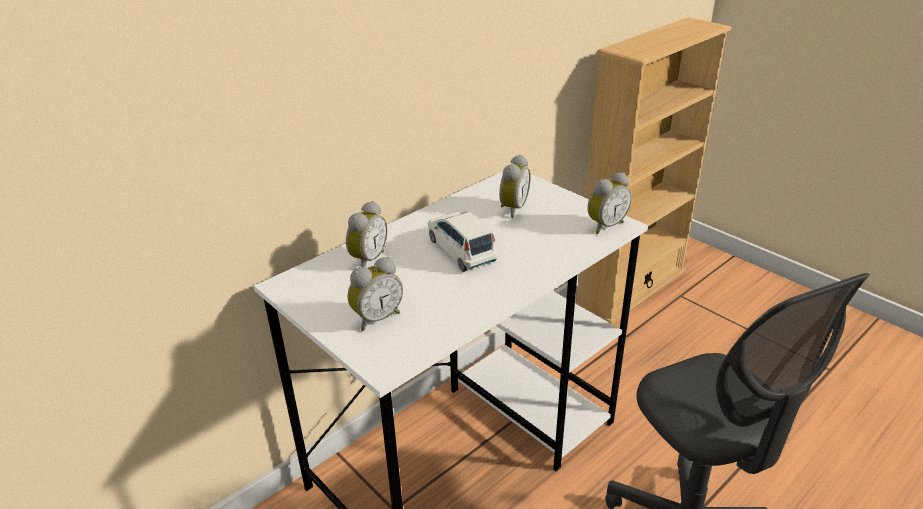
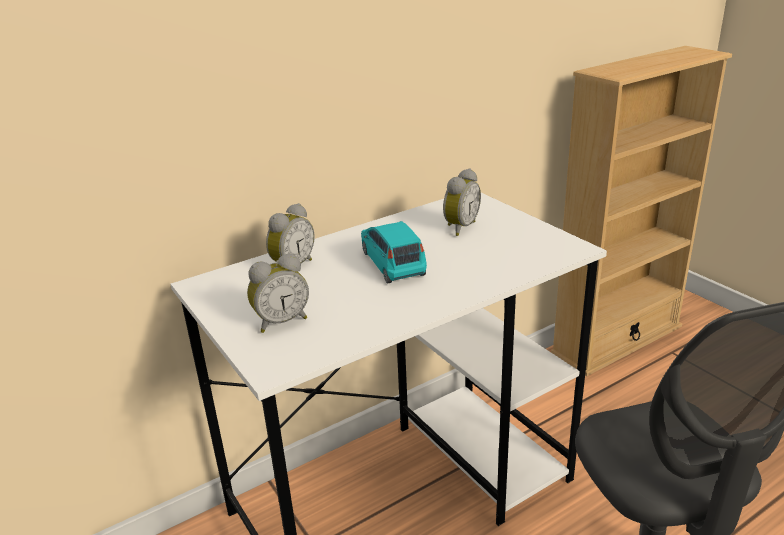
camera: 10 degrees right, 5 degrees down
white toy car [428,211,497,272] -> turquoise toy car [361,221,427,284]
alarm clock [587,172,632,234] -> none

